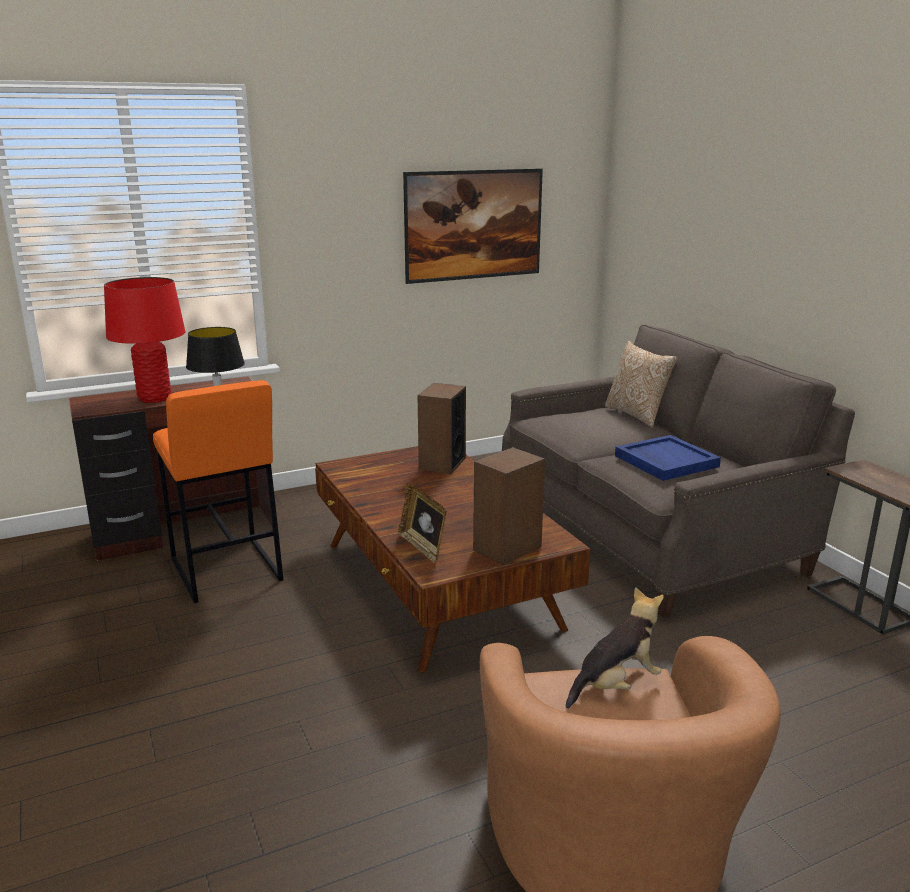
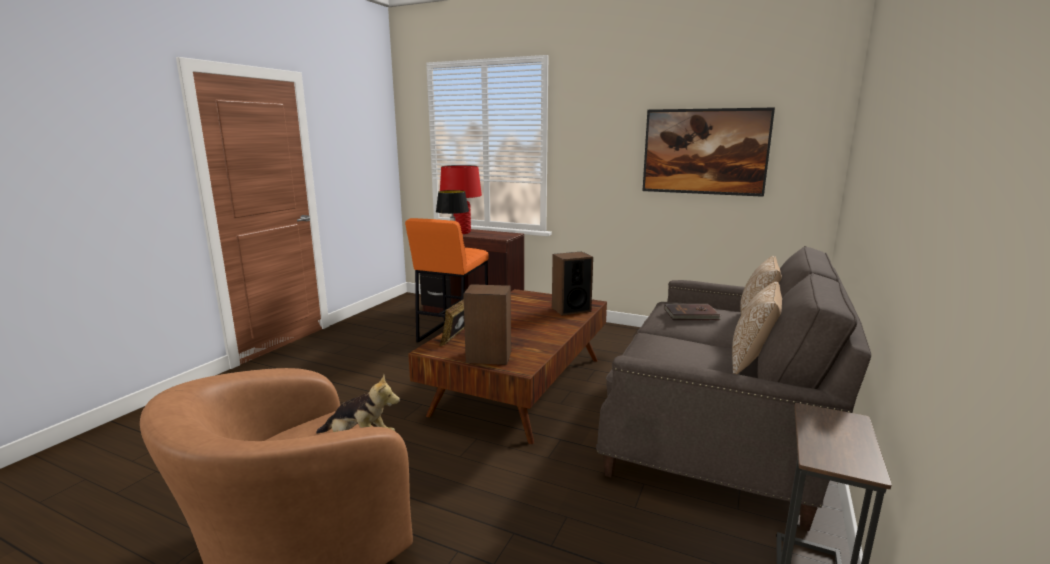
camera: 50 degrees right, 5 degrees down
blue tray [615,435,721,481] -> none
none -> brown book [664,304,721,320]
none -> pillow [732,282,782,374]

